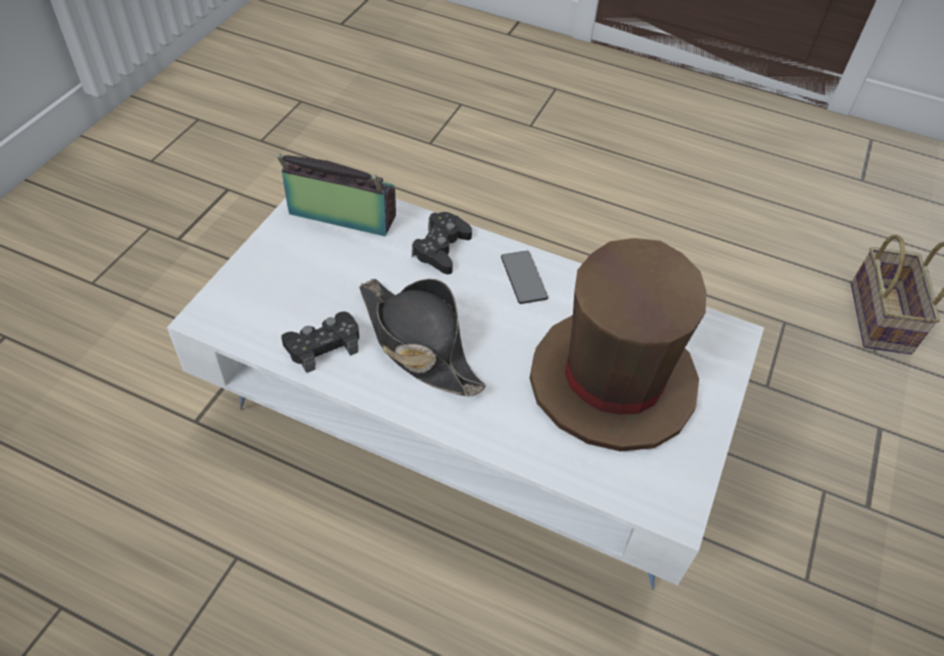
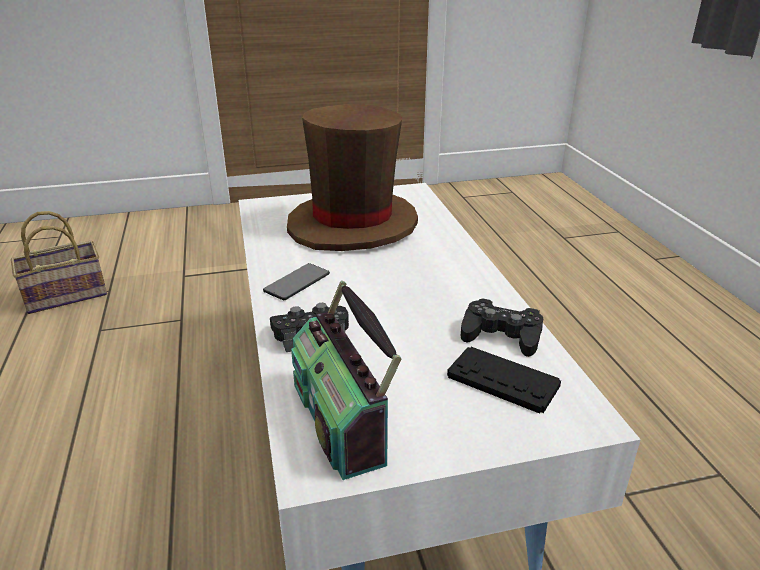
camera: 125 degrees left, 20 degrees down
black hat [359,279,486,396] -> none
none -> black game controller [447,347,561,414]

